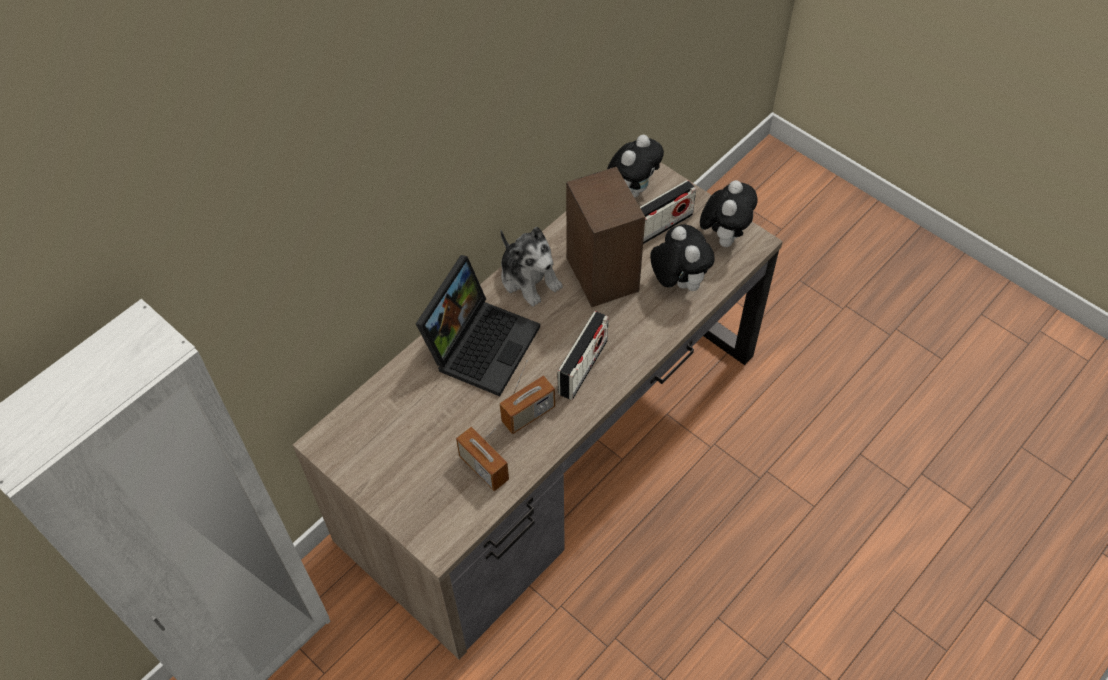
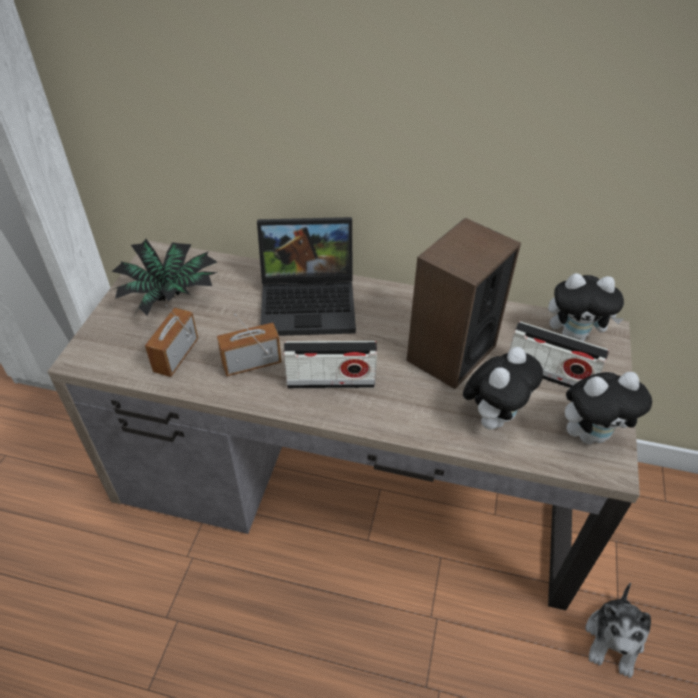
camera: 60 degrees right, 10 degrees down
radio [500,360,555,434] -> radio turned 135 degrees clockwise [217,314,281,376]
plush toy [501,227,563,307] -> plush toy moved to [586,583,651,678]
none -> potted plant [109,239,218,316]

